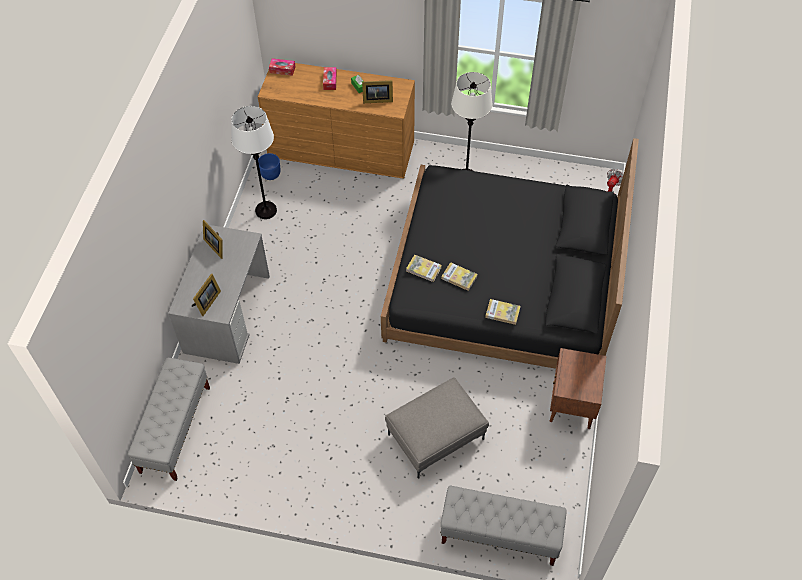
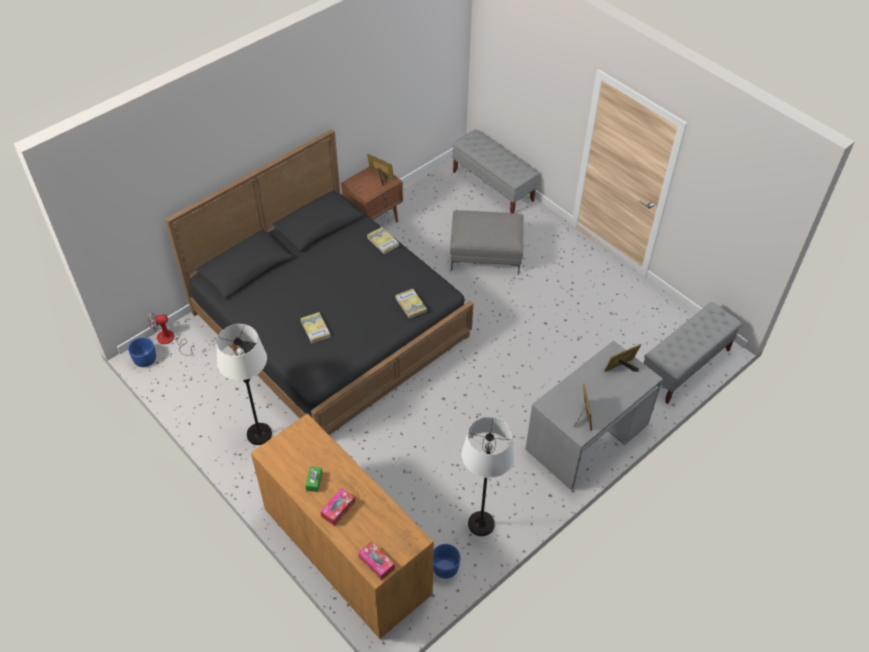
camera: 145 degrees left, 5 degrees down
picture frame [362,80,393,103] -> picture frame moved to [367,154,395,187]
book [441,262,478,291] -> book moved to [300,312,331,343]
none -> blue planter [128,337,156,367]

